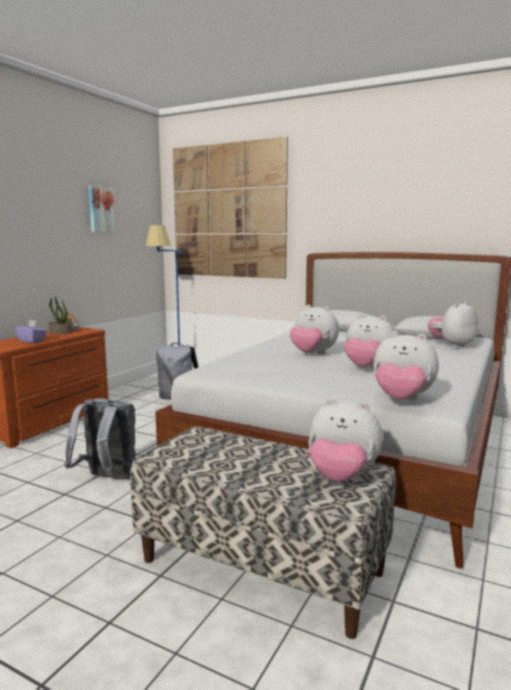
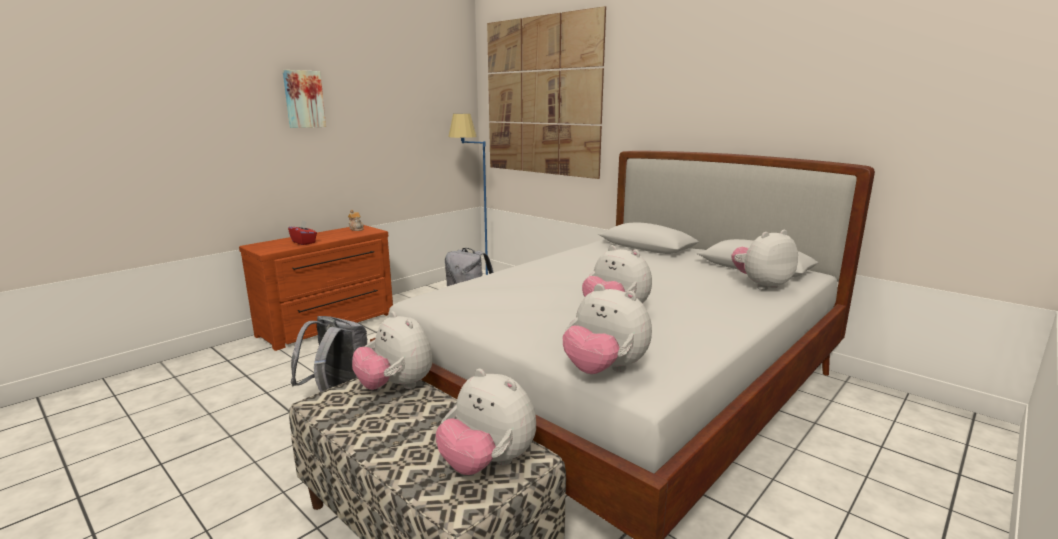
camera: 15 degrees right, 5 degrees up
purple tissue box [15,320,47,343] -> red tissue box [288,220,317,245]
potted plant [49,295,71,334] -> none
picture [88,186,115,232] -> picture moved to [283,70,326,128]
plush toy [290,305,339,354] -> plush toy moved to [352,311,433,390]

